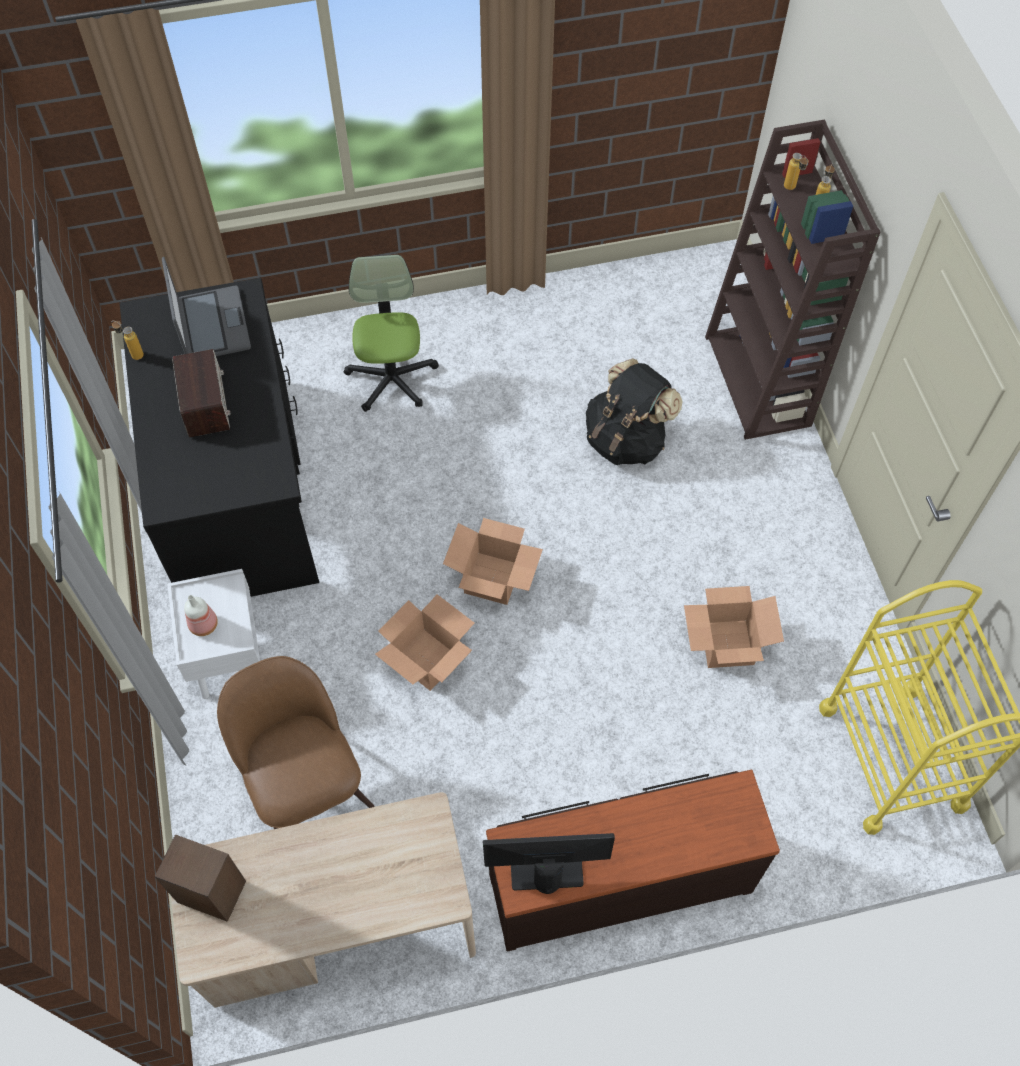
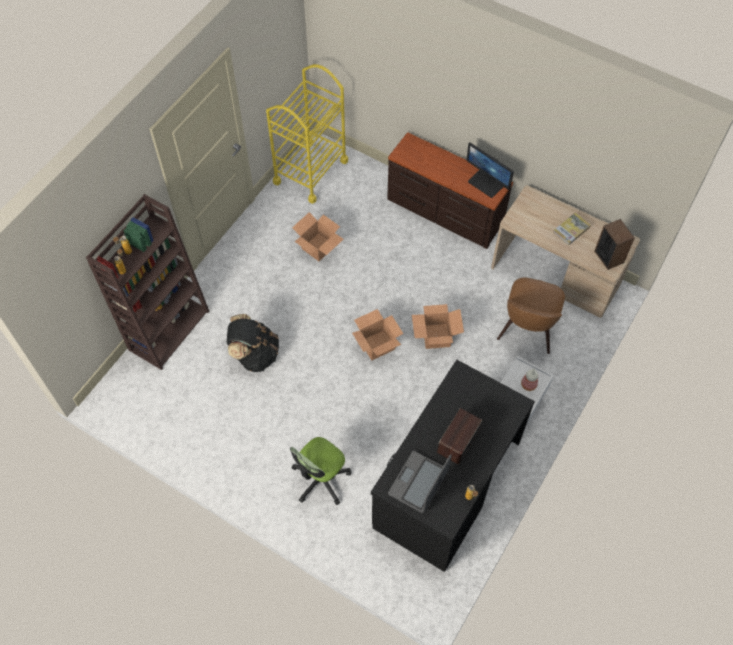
camera: 135 degrees left, 0 degrees up
none -> book [553,213,591,245]

